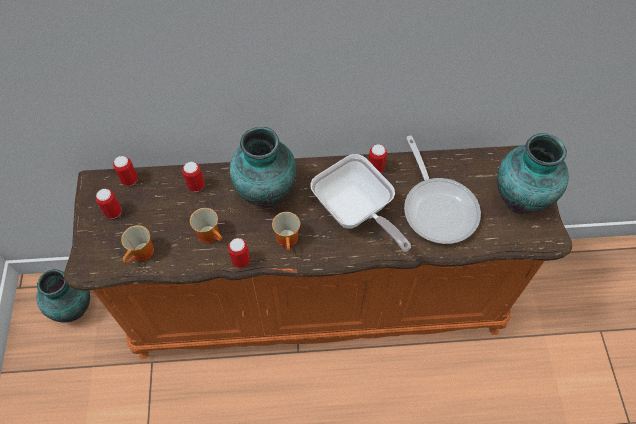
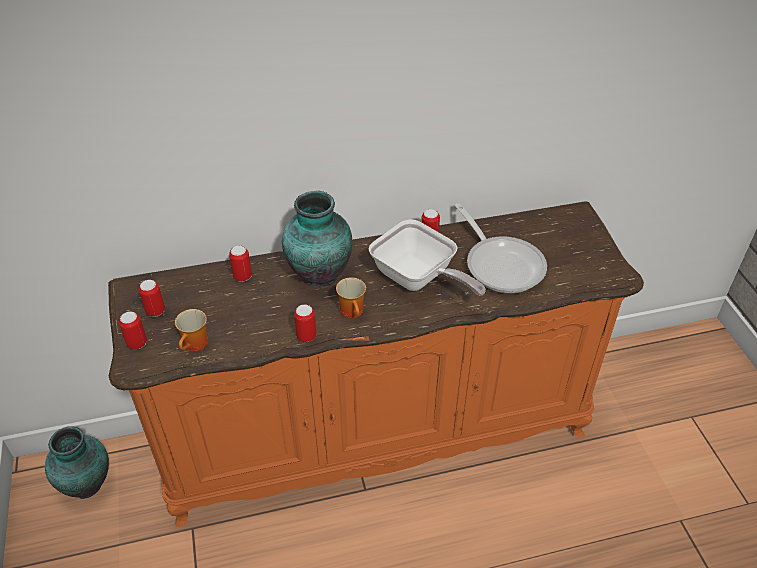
camera: 10 degrees left, 15 degrees down
can [113,156,138,186] -> can moved to [119,311,147,350]
mug [190,208,223,243] -> none
vase [497,133,569,214] -> none

